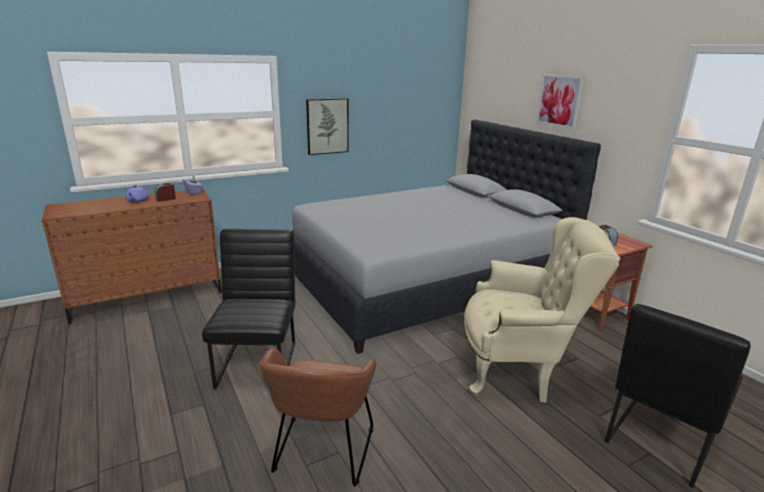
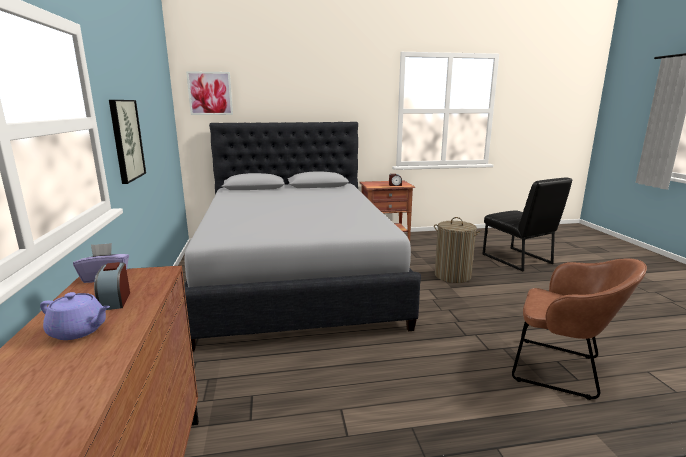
camera: 70 degrees left, 5 degrees down
black chair [202,229,295,389] -> none
beige armchair [464,217,620,403] -> laundry basket [434,217,481,283]
picture [536,74,584,129] -> picture moved to [186,71,233,115]

